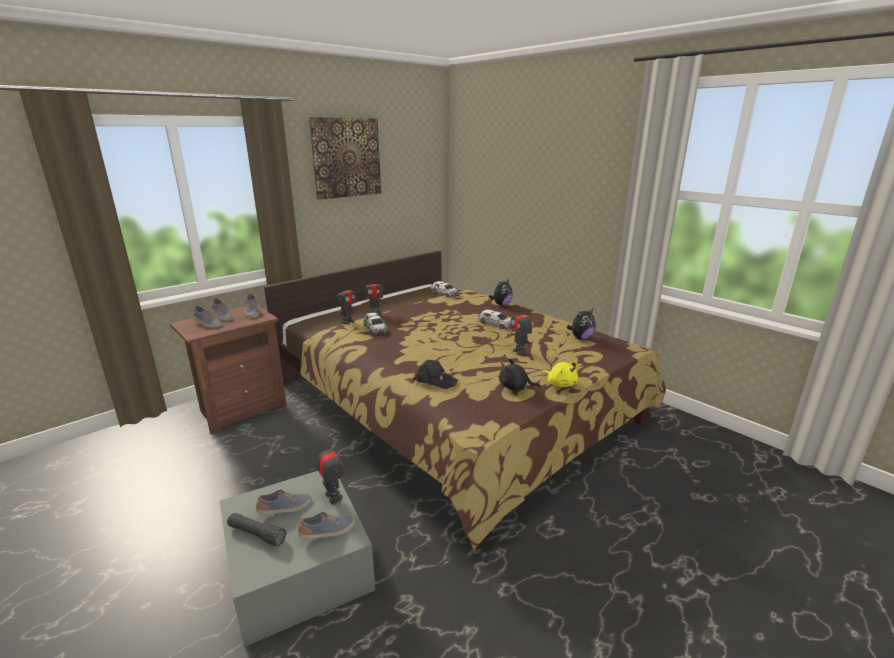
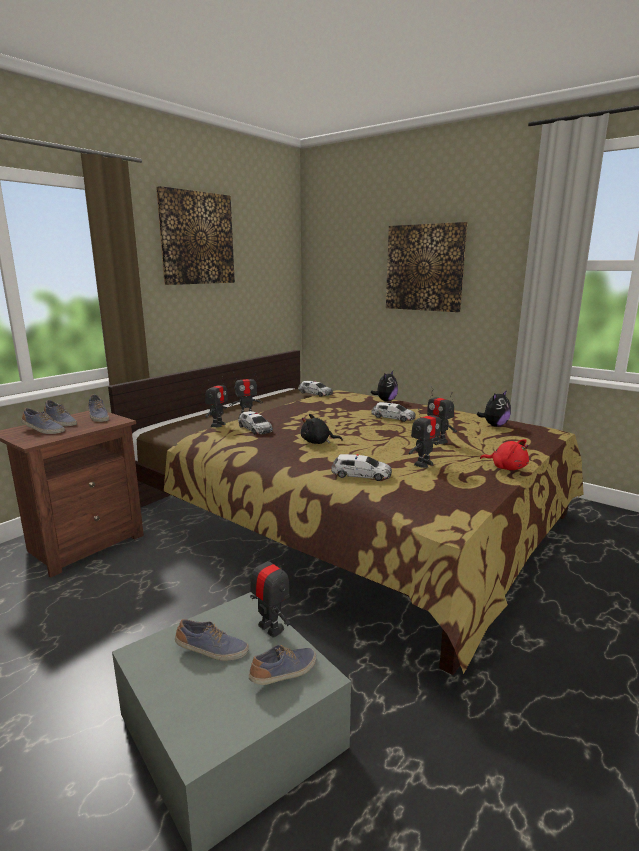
camera: 10 degrees left, 5 degrees down
black flashlight [227,513,287,546] -> none
shoe [256,490,311,515] -> shoe turned 45 degrees clockwise [175,619,249,661]
black cap [413,360,458,389] -> toy car [331,454,392,481]
black plush toy [499,358,541,391] -> black plush toy moved to [301,414,343,444]
yellow plush toy [542,362,578,387] -> red plush toy [480,439,529,470]
none -> picture [386,222,468,312]
none -> toy robot [409,405,441,468]

